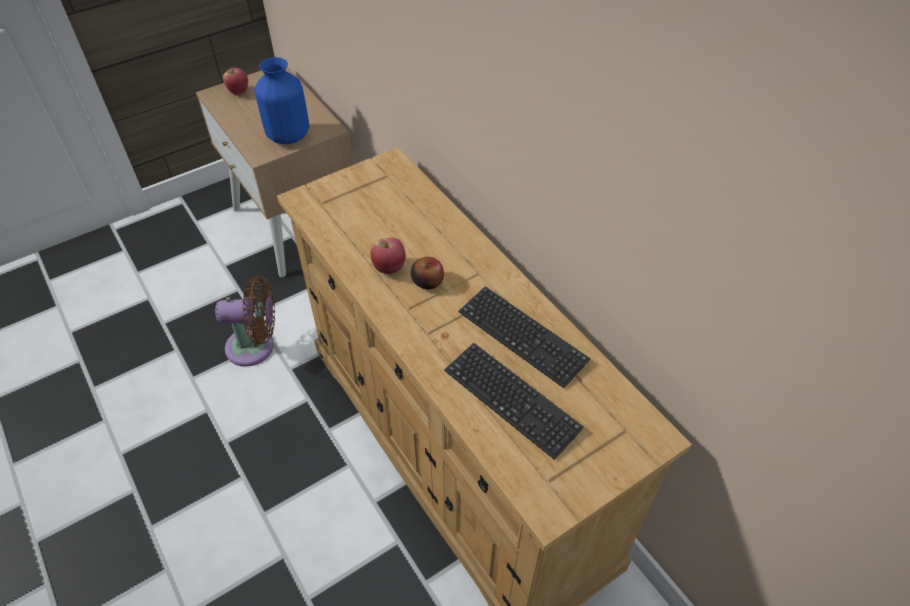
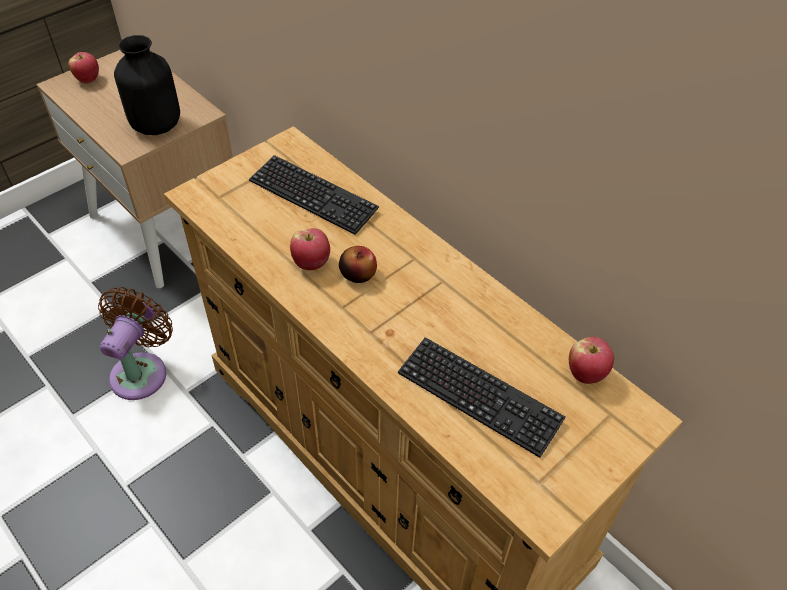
camera: 10 degrees left, 0 degrees up
brown fan [215,276,275,367] -> brown fan turned 60 degrees counterclockwise [98,287,173,400]
blue vase [254,57,309,144] -> black vase [114,35,180,135]
keyboard [459,286,591,388] -> keyboard moved to [249,155,379,235]
none -> apple [569,337,614,384]

